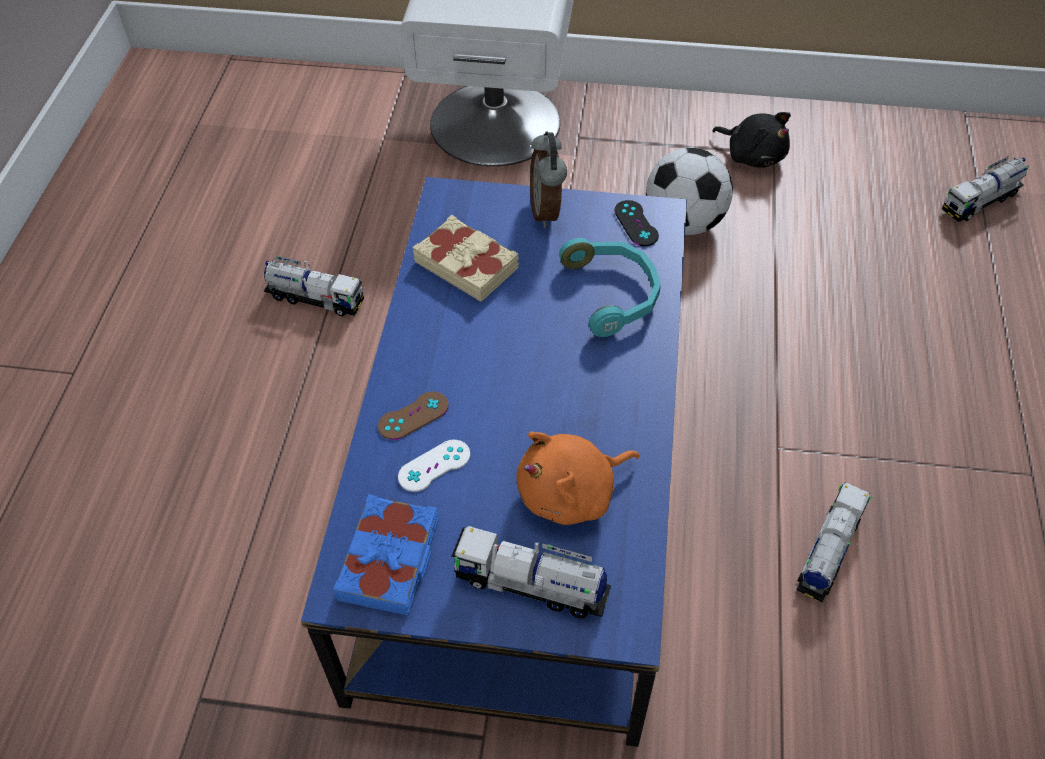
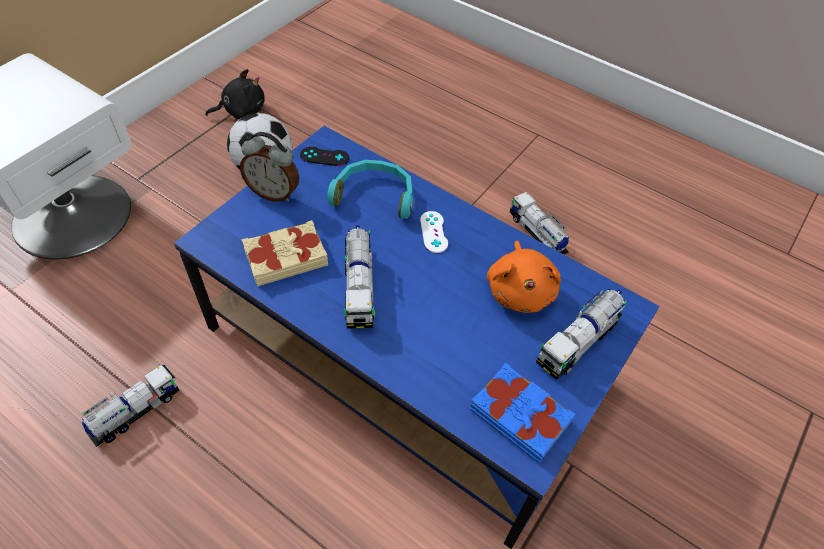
camera: 65 degrees left, 0 degrees up
brown game controller [378,391,449,440] -> none
white game controller [398,440,470,492] -> white game controller moved to [420,211,448,253]
toy truck [942,155,1029,222] -> toy truck moved to [344,225,375,329]

